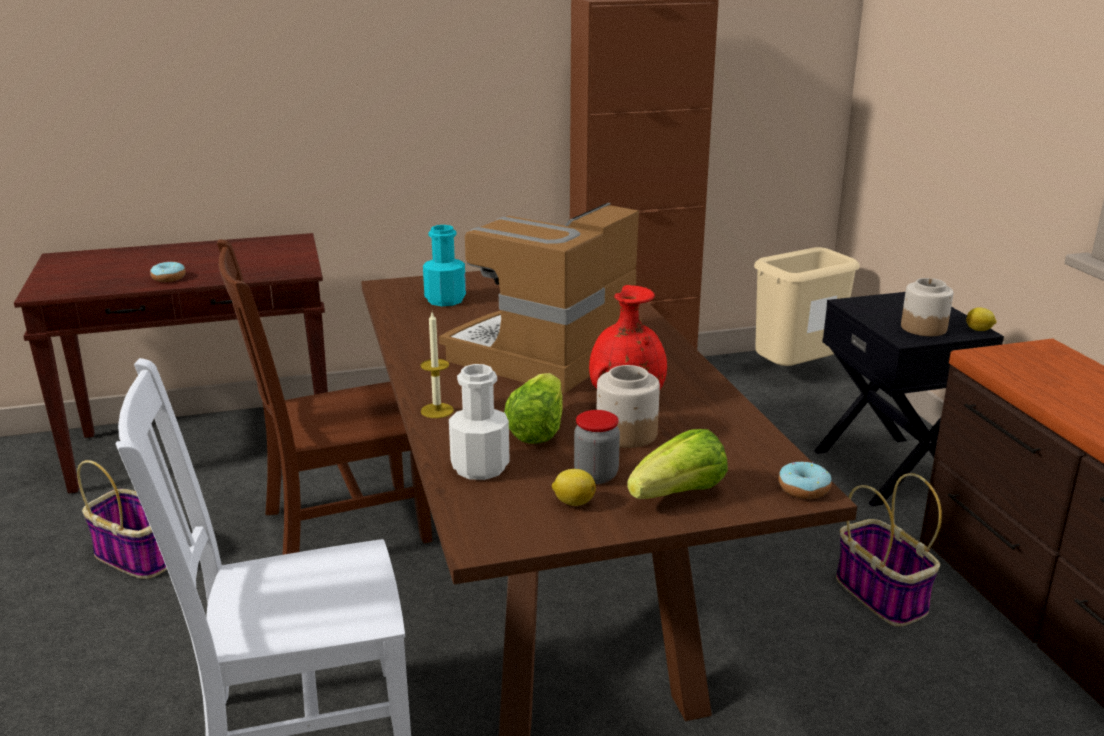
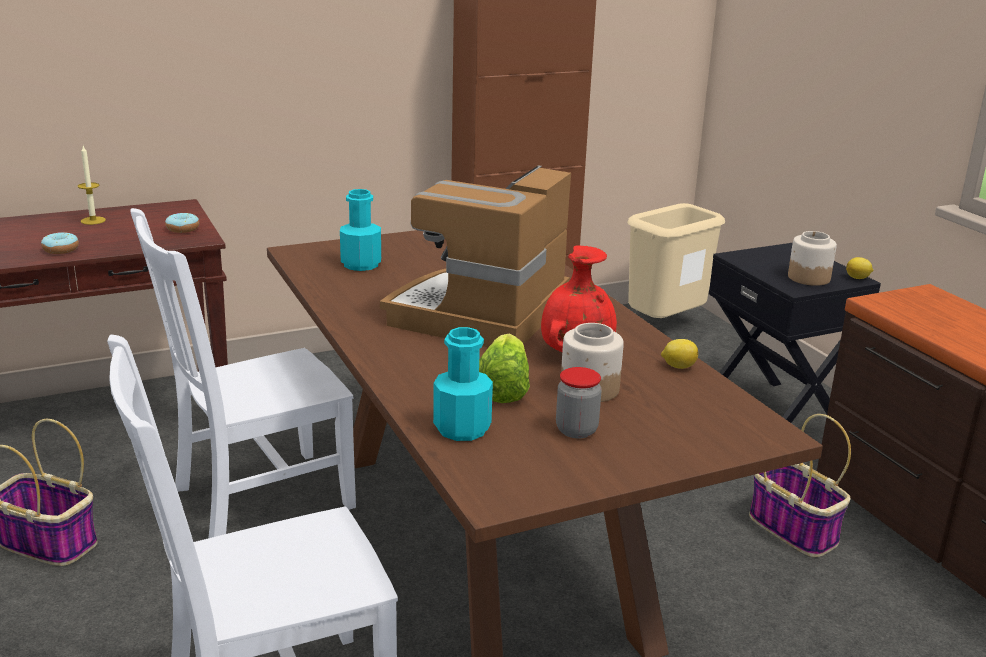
camera: 10 degrees left, 0 degrees up
brown chair [217,239,432,555] -> white chair [130,208,356,538]
candle [420,312,454,418] -> candle moved to [78,146,106,225]
white bottle [449,364,510,480] -> turquoise bottle [433,327,493,441]
lemon [552,469,596,506] -> lemon moved to [661,339,698,369]
lettuce [627,429,728,499] -> none
donut [779,462,832,499] -> donut moved to [165,213,199,233]

